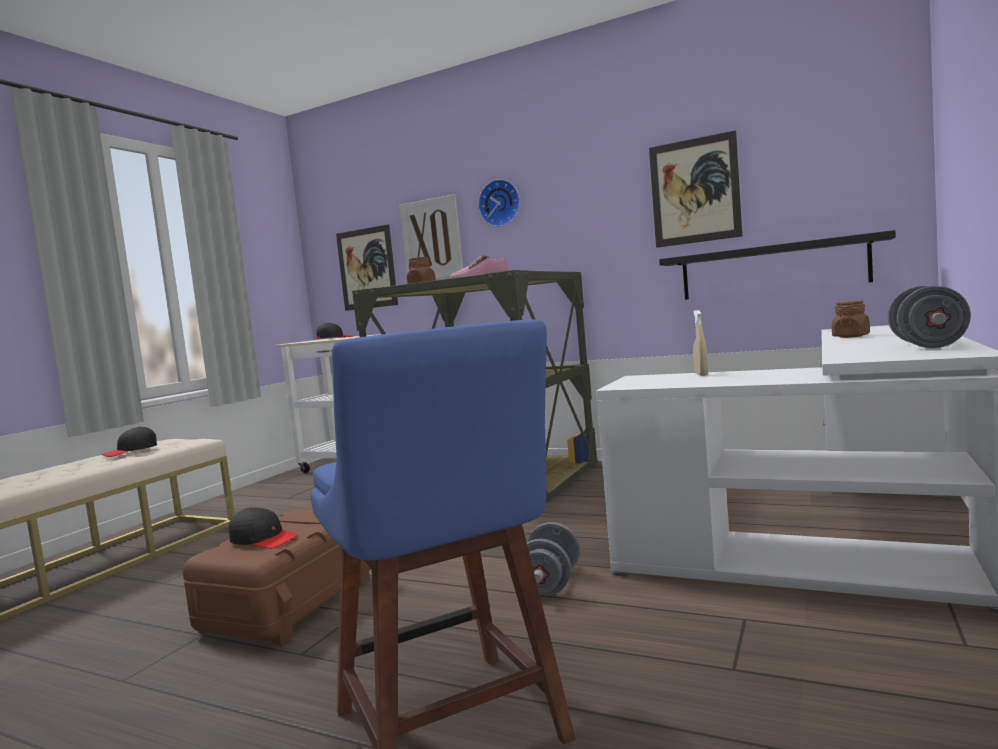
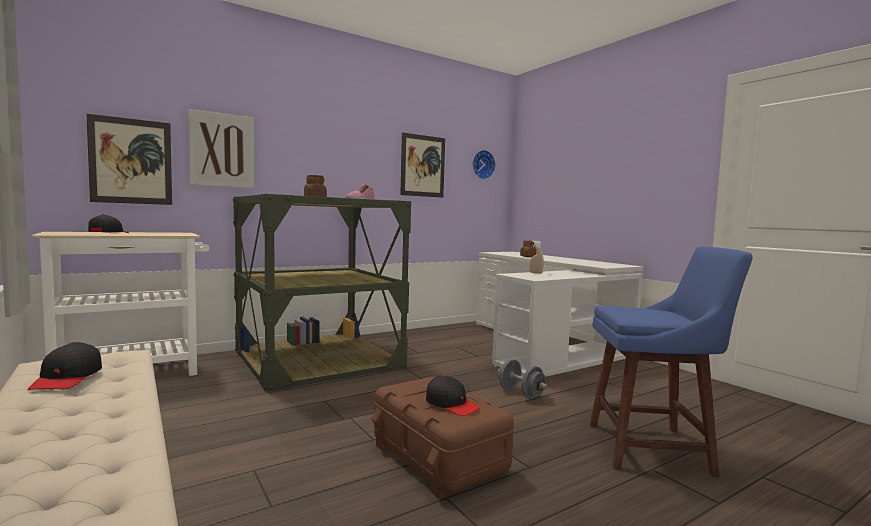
camera: 60 degrees left, 0 degrees up
black cap [229,507,298,548] -> black cap turned 75 degrees clockwise [426,375,480,416]
wall clock [478,179,520,227] -> wall clock moved to [473,150,495,179]
black shelf [659,230,896,300] -> none
grey dumbbell [887,286,971,348] -> none

